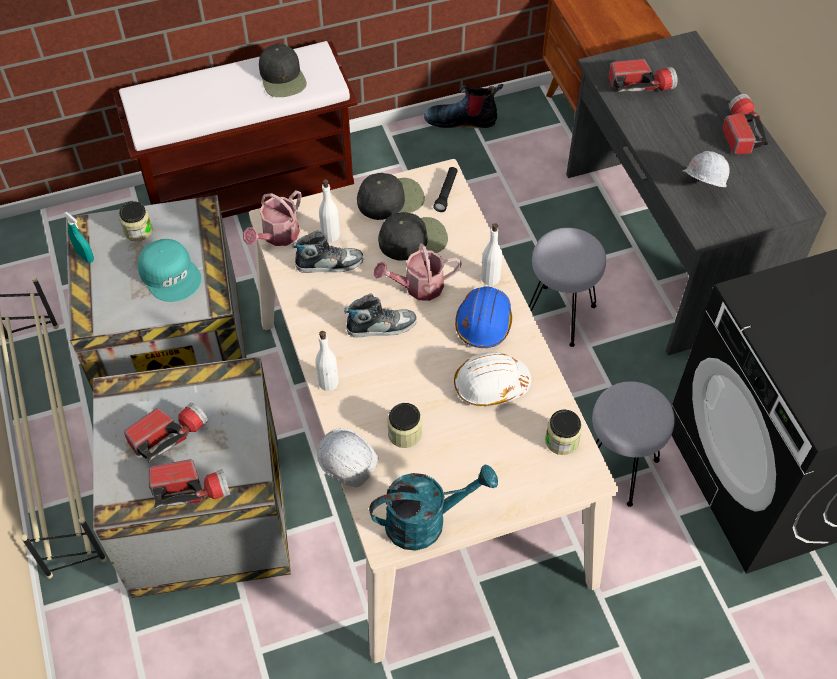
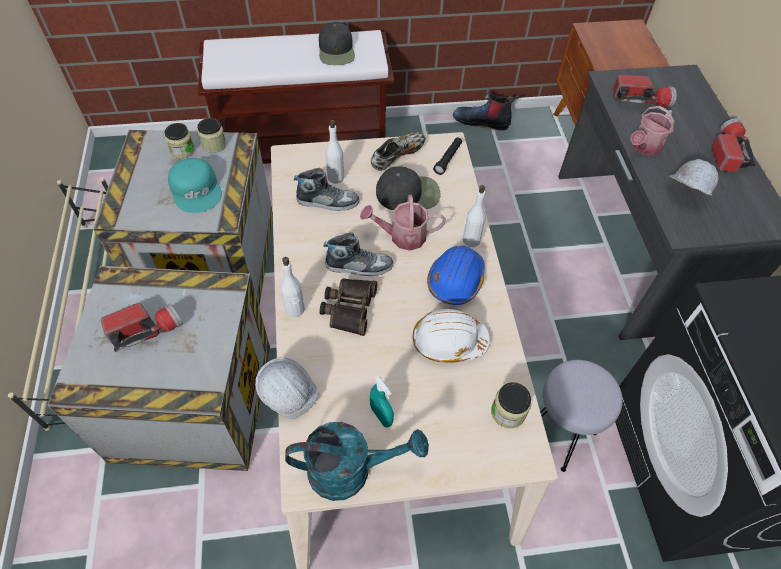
camera: 10 degrees right, 0 degrees up
turquoise spray bottle [64,212,94,263] -> turquoise spray bottle moved to [370,375,394,428]
flashlight [149,459,231,508] -> none
watering can [243,190,302,246] -> watering can moved to [630,106,675,156]
black cap [357,173,425,220] -> shoe [371,132,425,171]
jar [387,403,422,448] -> jar moved to [197,118,226,153]
grey stool [529,228,606,347] -> none
none -> binoculars [320,278,377,336]

